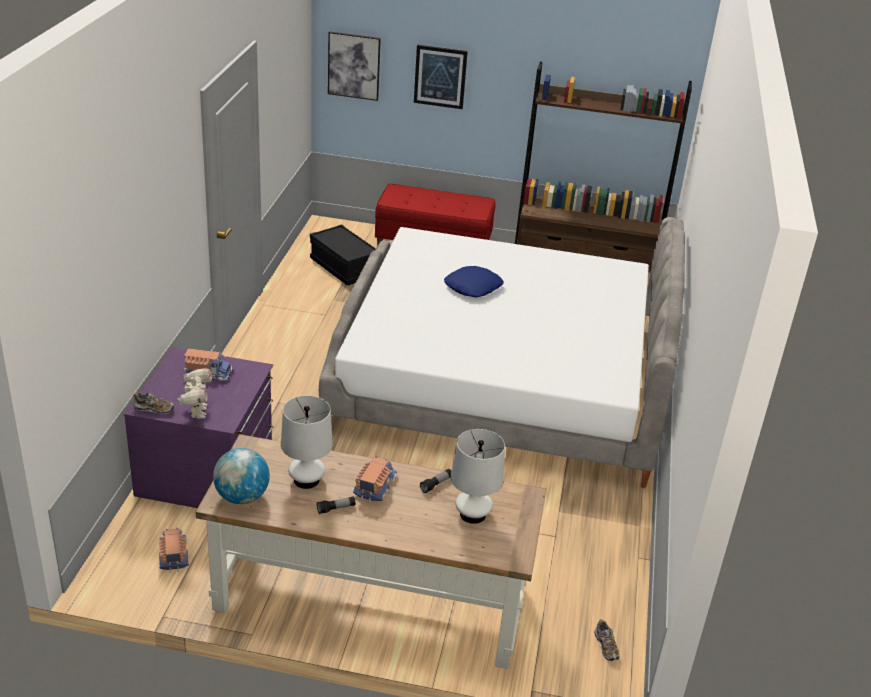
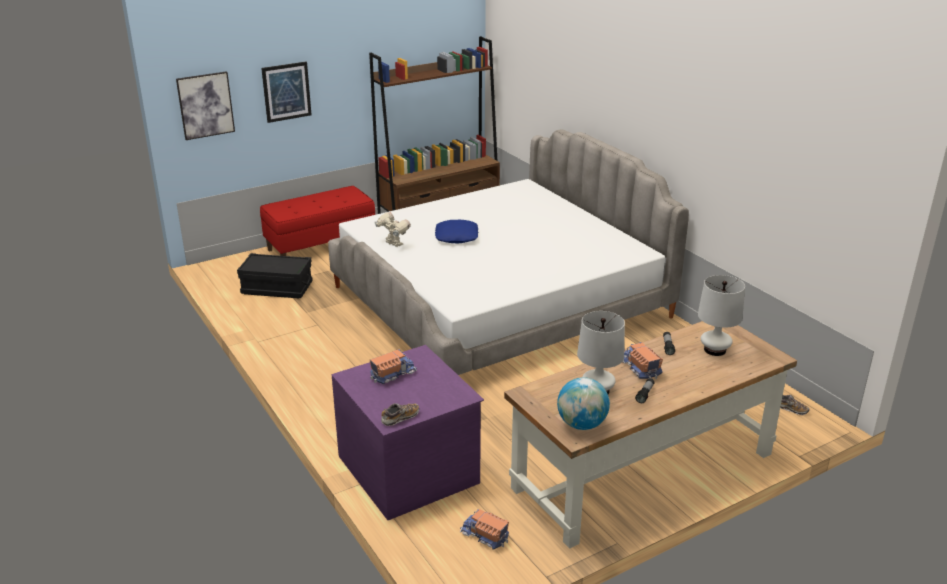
camera: 40 degrees left, 5 degrees down
toy robot [177,368,212,419] -> toy robot moved to [374,212,411,247]

